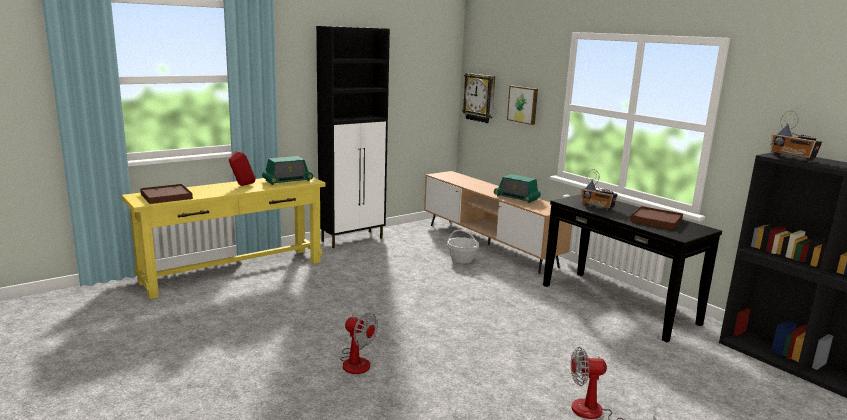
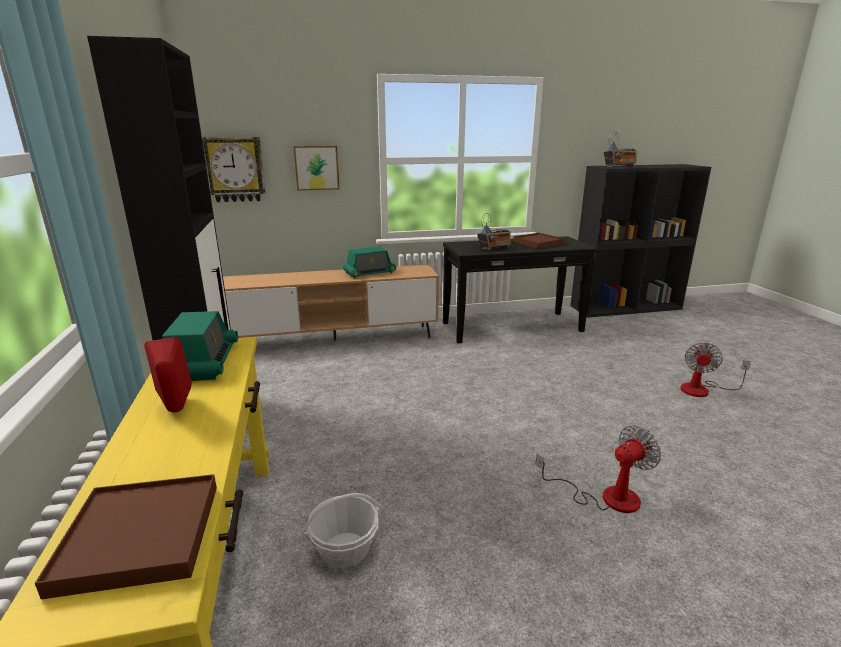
camera: 65 degrees left, 5 degrees up
basket [447,230,479,264] -> basket moved to [302,493,381,569]

